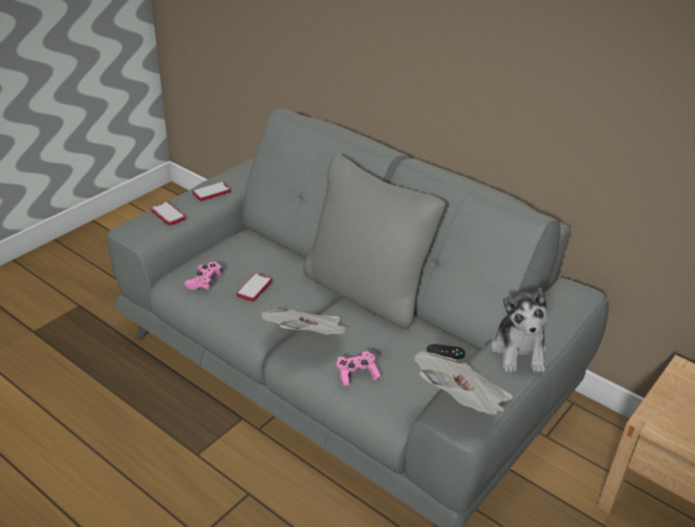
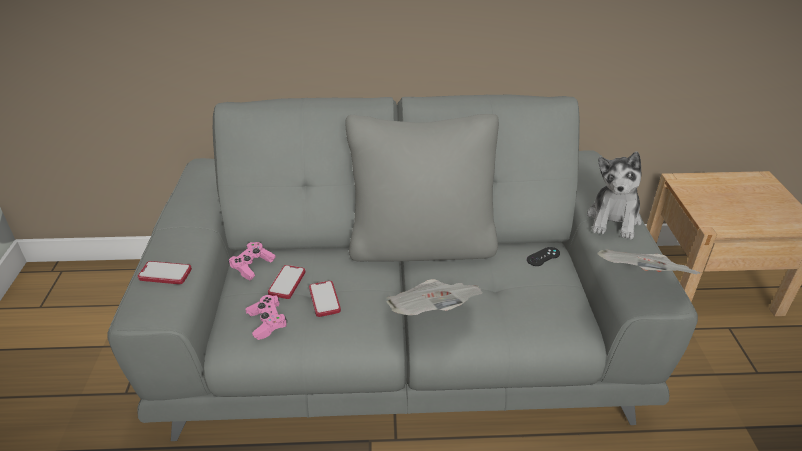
camera: 40 degrees left, 0 degrees up
phone [193,182,231,201] -> phone moved to [268,265,306,299]
pink game controller [336,351,381,387] -> pink game controller moved to [228,242,276,281]
plush toy [491,288,547,372] -> plush toy turned 60 degrees clockwise [587,151,642,239]

